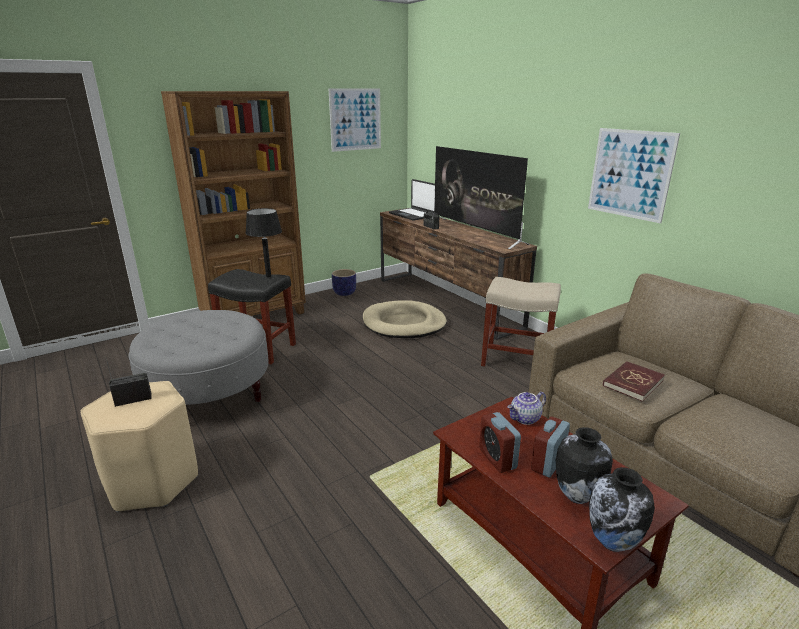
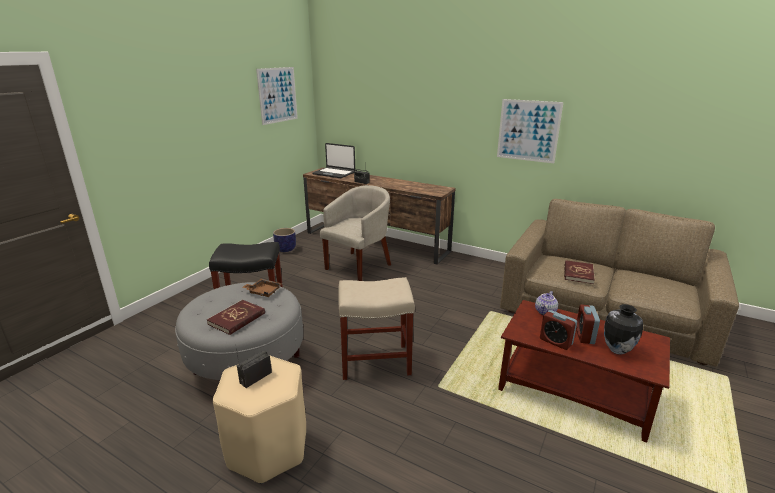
camera: 25 degrees left, 0 degrees up
brown bookcase [161,91,306,316] -> none
black table lamp [245,208,282,277] -> none
beige dog bed [363,300,447,338] -> beige armchair [320,185,391,281]
television [434,146,530,249] -> none
beige stool [481,277,561,367] -> beige stool moved to [338,277,415,380]
vase [589,467,655,552] -> none
none -> red book [207,300,265,335]
none -> brown tray [243,279,282,297]

